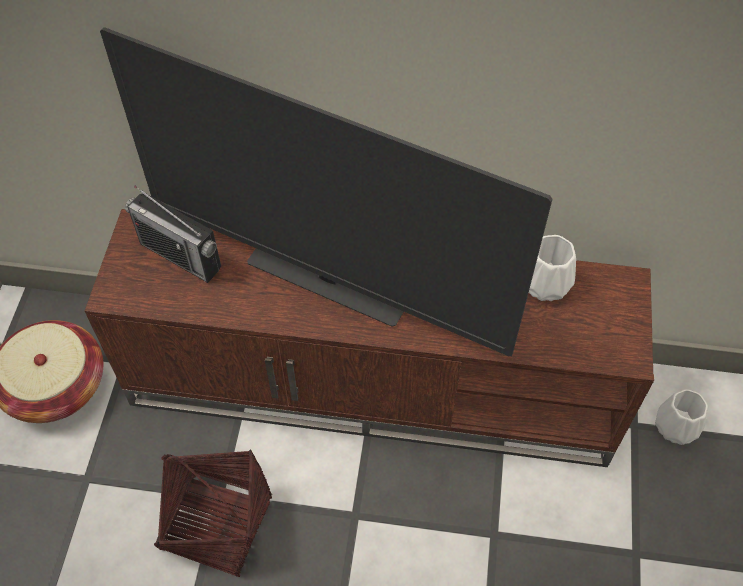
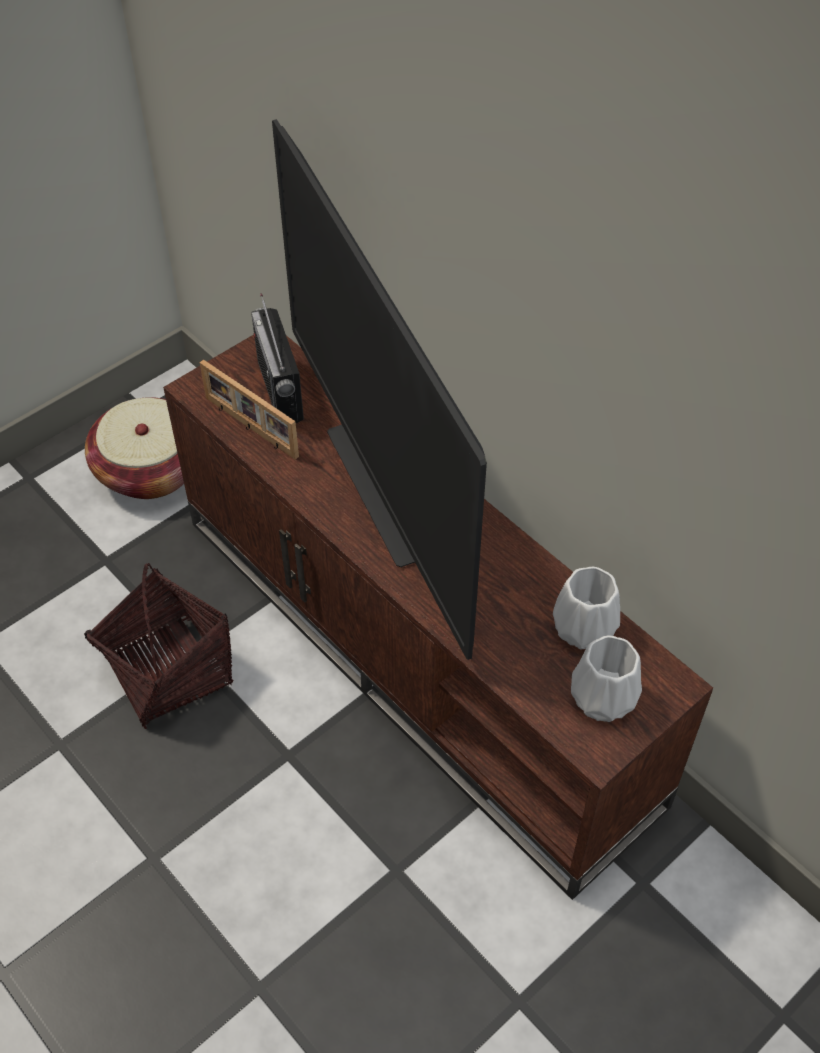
camera: 40 degrees right, 5 degrees down
white vase [655,389,708,445] -> white vase moved to [571,636,642,722]
none -> picture frame [200,360,299,460]

